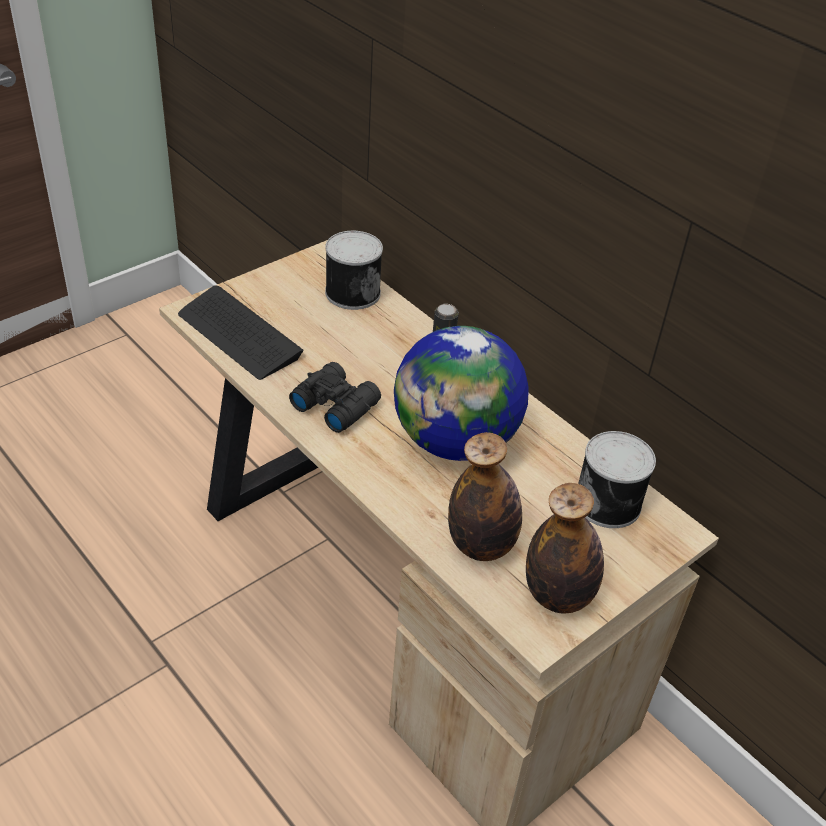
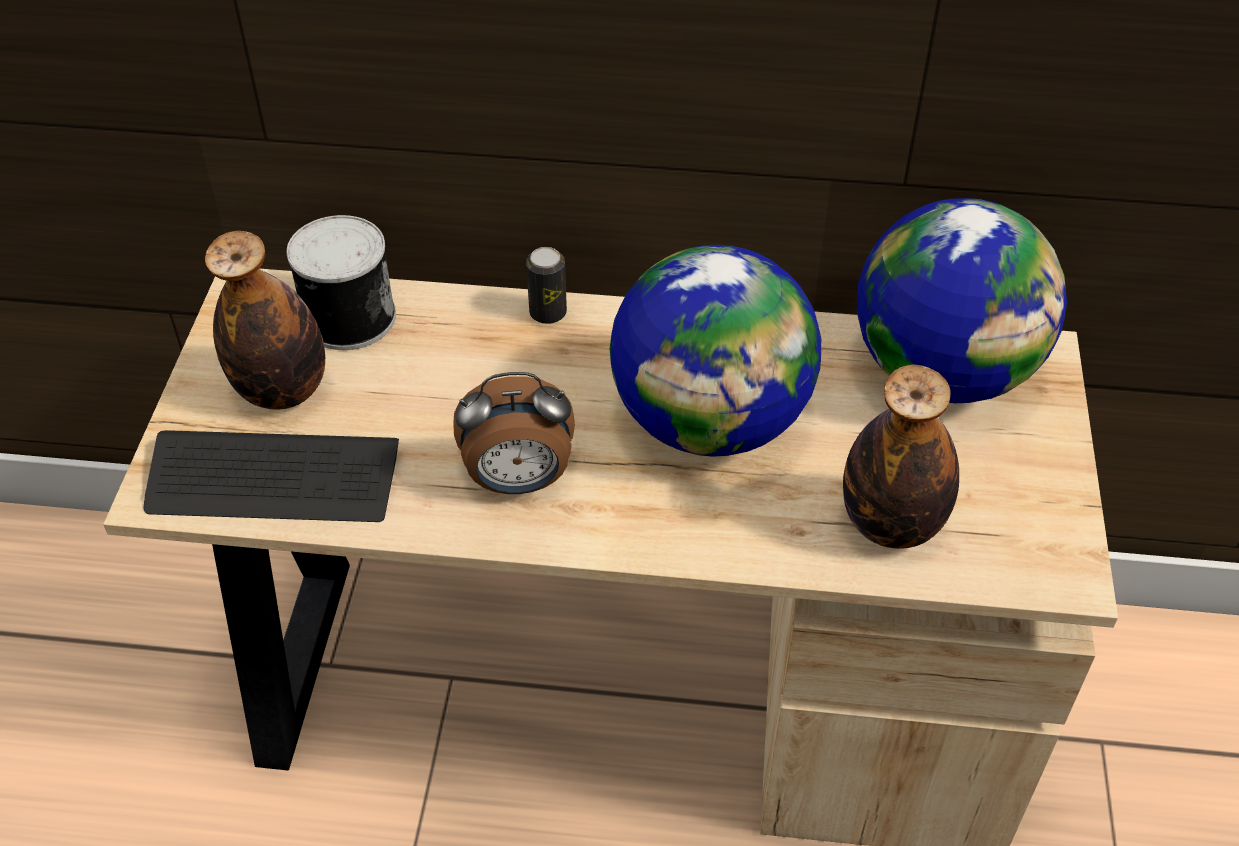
camera: 40 degrees left, 5 degrees up
black binoculars [289,362,381,433] -> alarm clock [453,372,575,494]
bottle [526,483,604,613] -> bottle moved to [205,231,325,409]
can [578,431,656,528] -> globe [857,198,1067,403]

